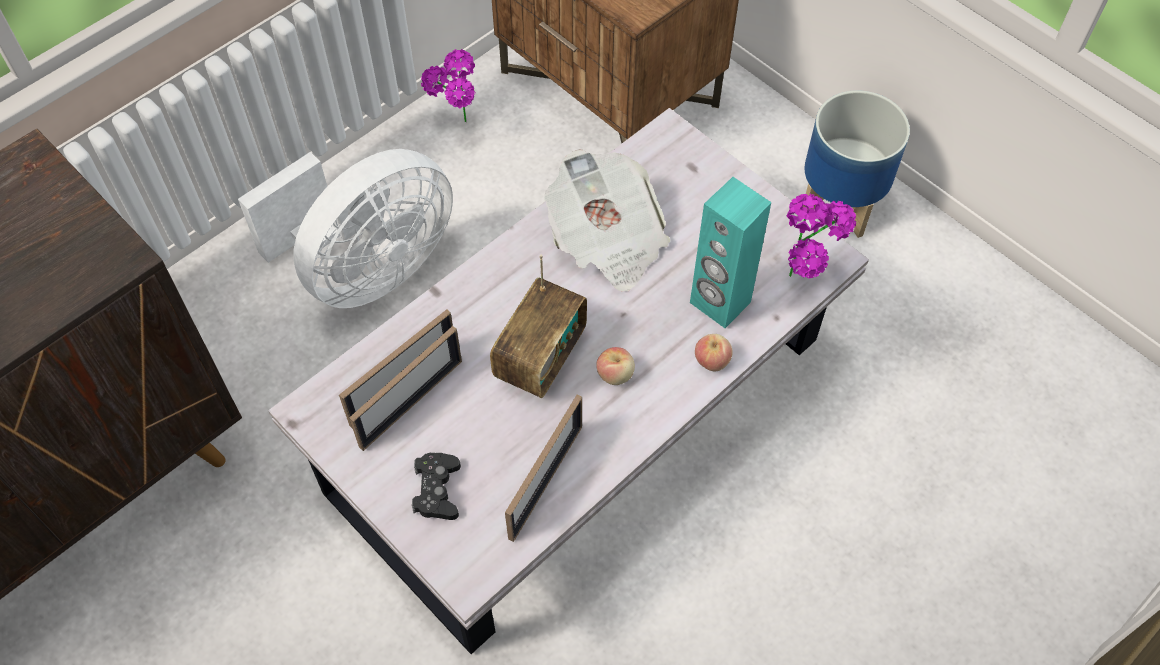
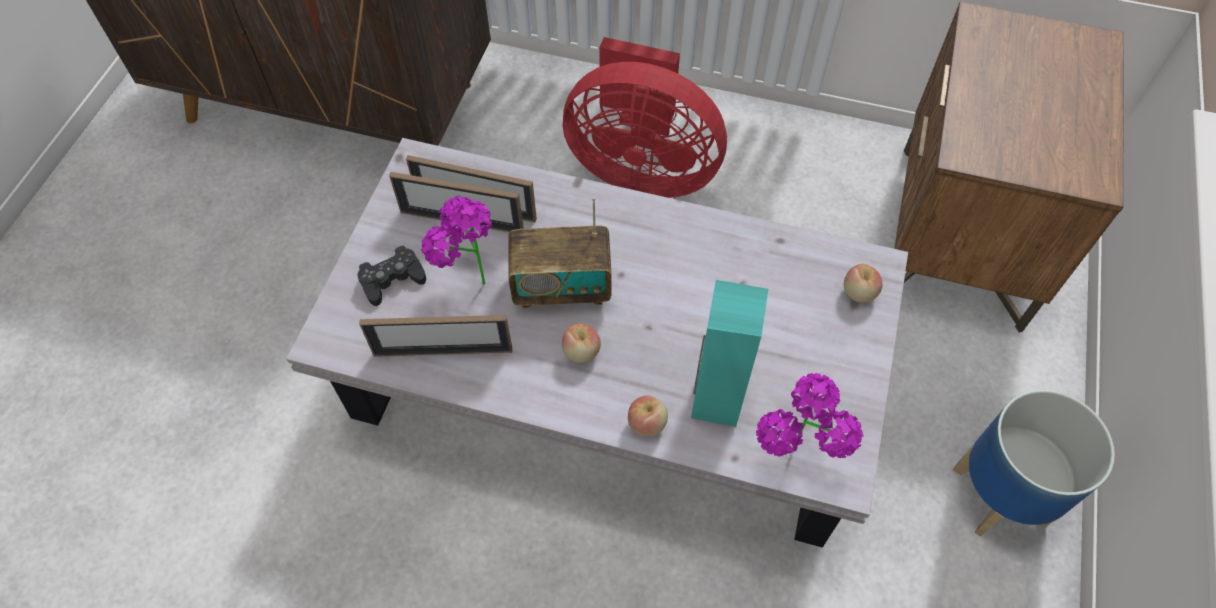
camera: 60 degrees right, 0 degrees up
white fan [238,149,453,308] -> red fan [563,37,727,198]
potted plant [421,49,476,122] -> potted plant moved to [421,196,492,285]
newspaper [544,149,670,291] -> none
none -> apple [844,264,882,303]

